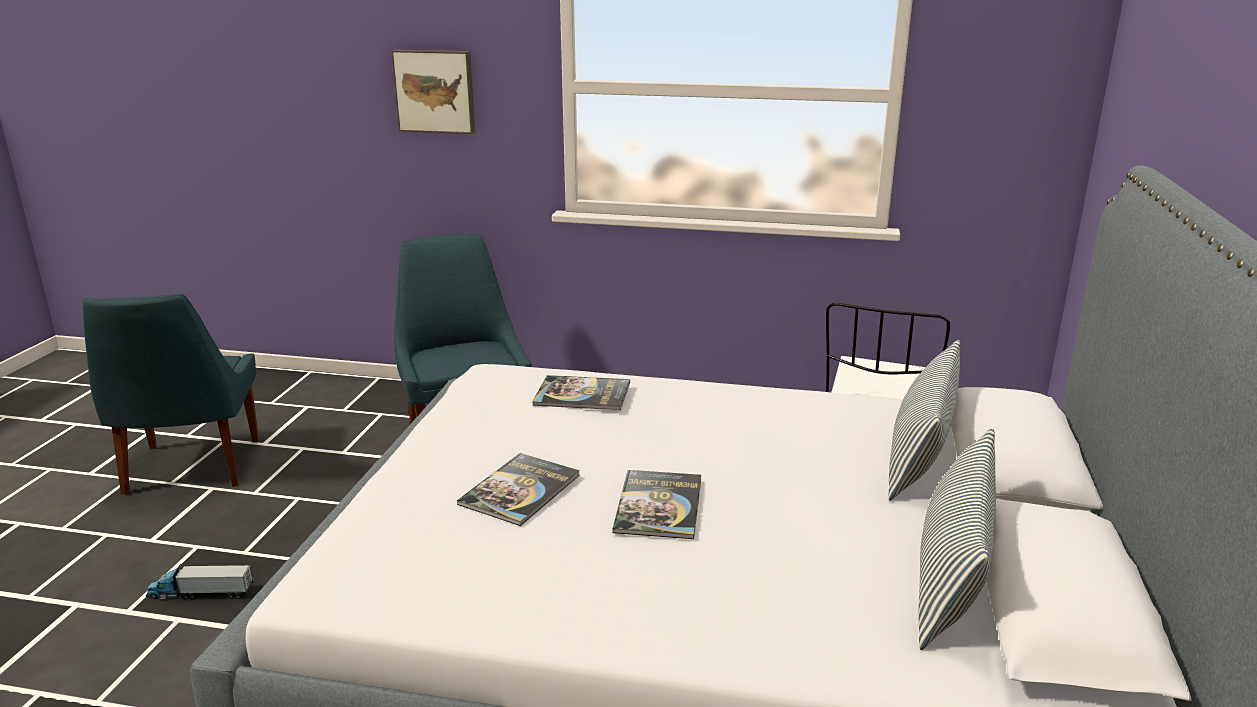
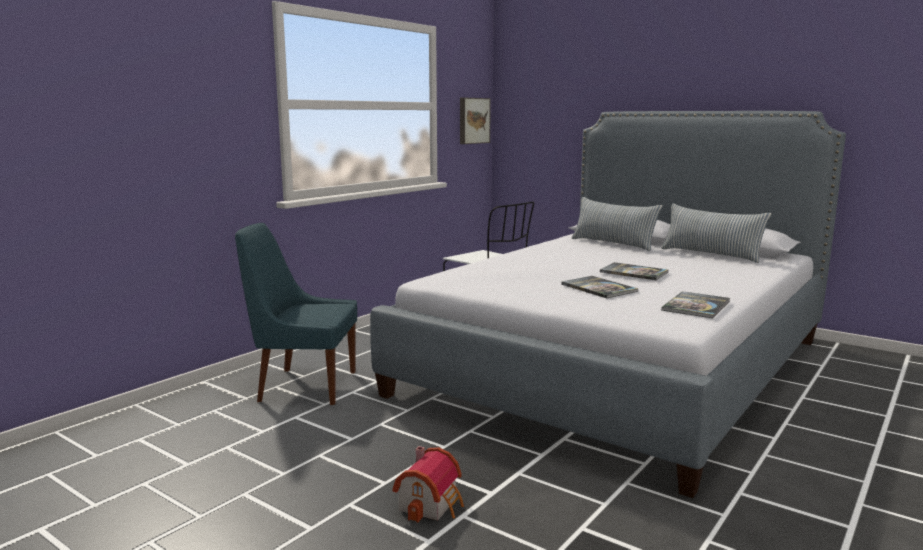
camera: 65 degrees left, 10 degrees down
blue chair [83,294,259,495] -> none
toy truck [146,564,254,600] -> toy house [392,446,464,523]
picture [391,50,475,134] -> picture moved to [460,98,491,144]
book [532,375,630,410] -> book moved to [661,291,730,318]

